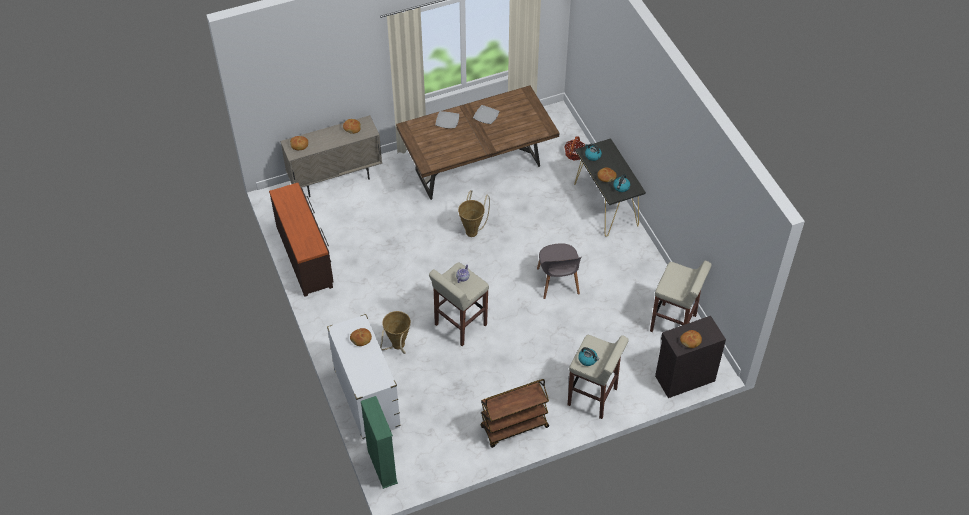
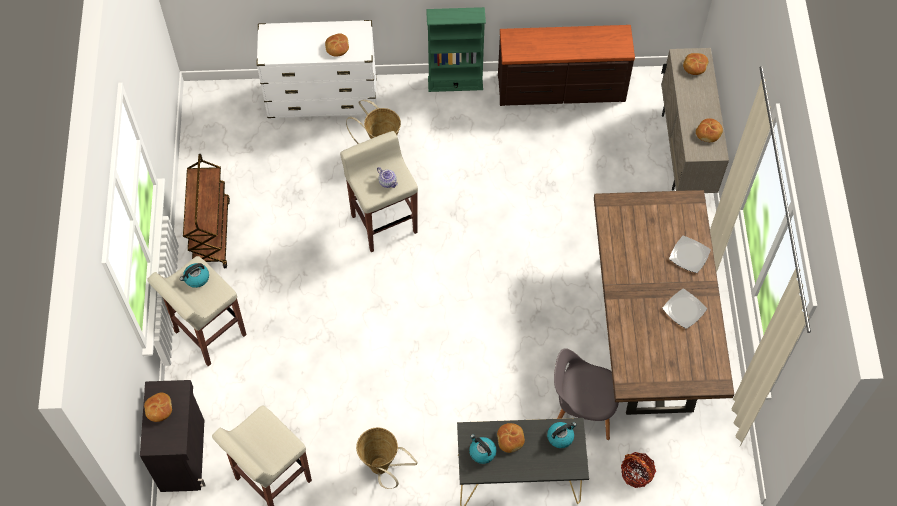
camera: 110 degrees right, 10 degrees up
green bookcase [361,396,398,489] -> green bookcase moved to [426,7,486,92]
basket [458,190,490,237] -> basket moved to [356,427,418,489]
grey chair [537,244,582,299] -> grey chair moved to [554,348,619,440]

